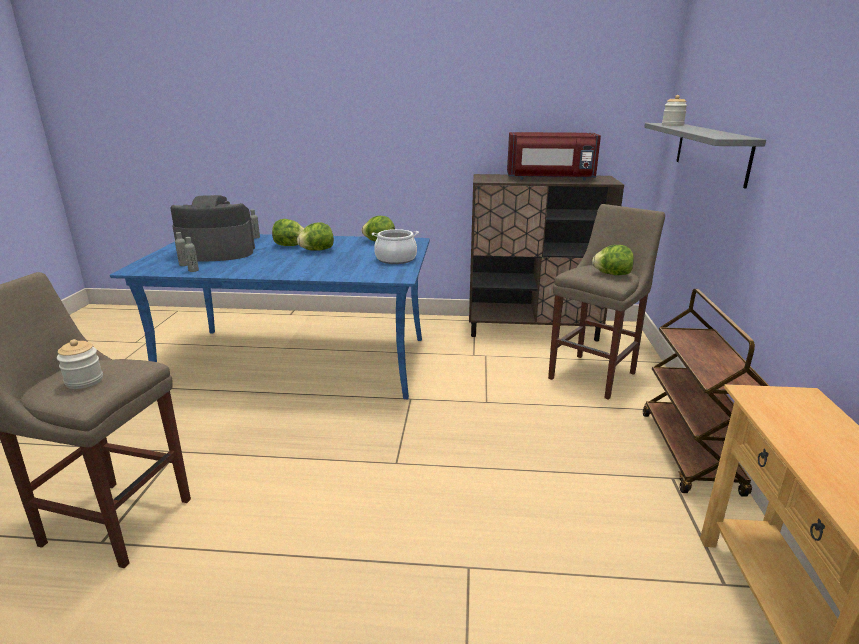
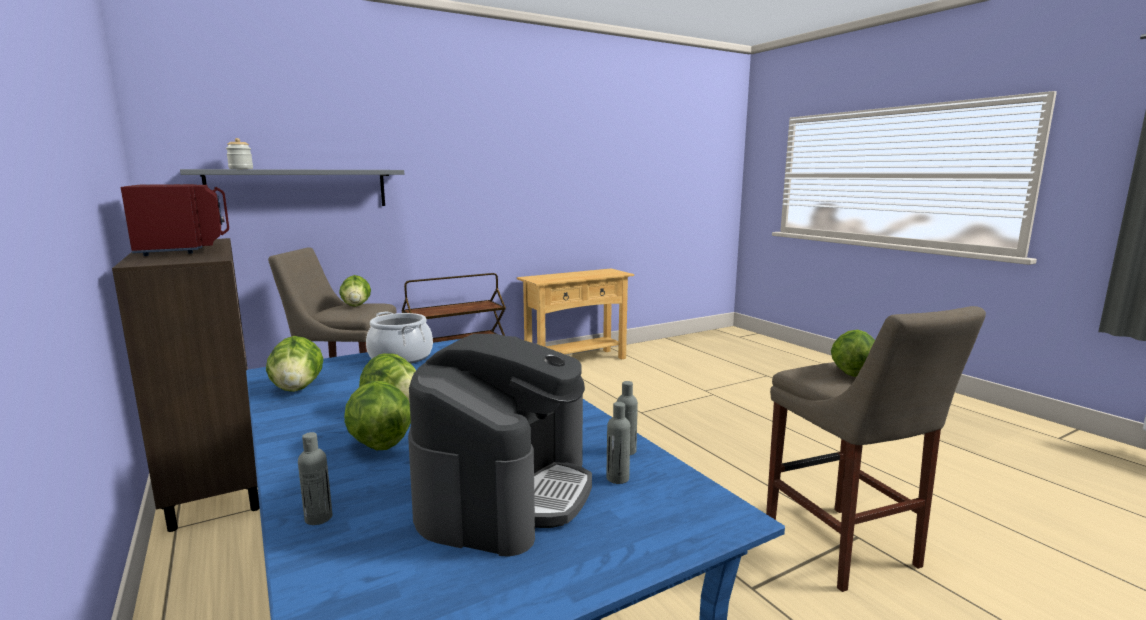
camera: 125 degrees left, 10 degrees down
jar [57,339,103,389] -> lettuce [831,329,875,377]
coffee machine [170,195,255,262] -> coffee machine turned 120 degrees counterclockwise [408,334,592,557]

